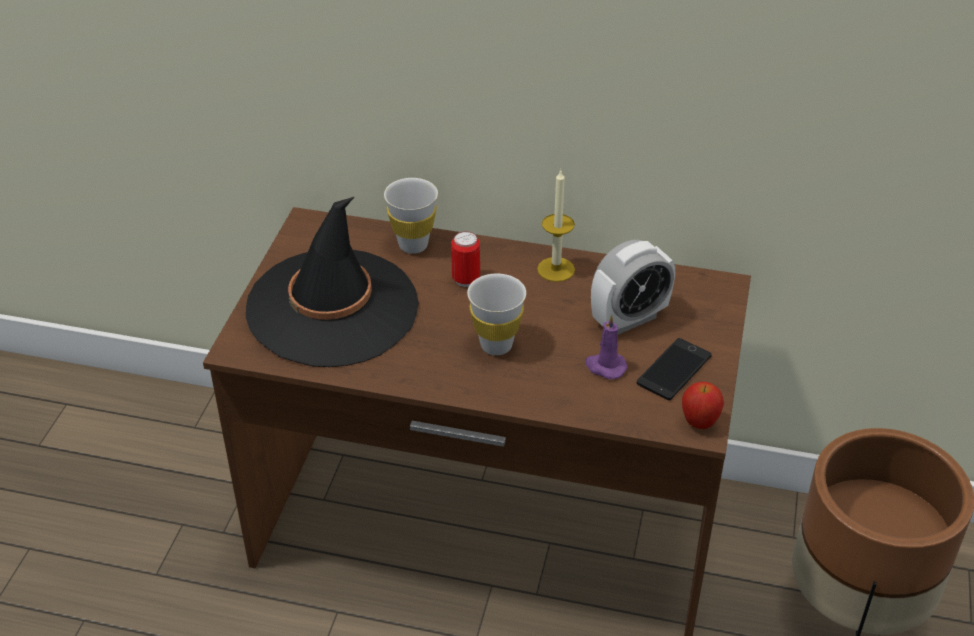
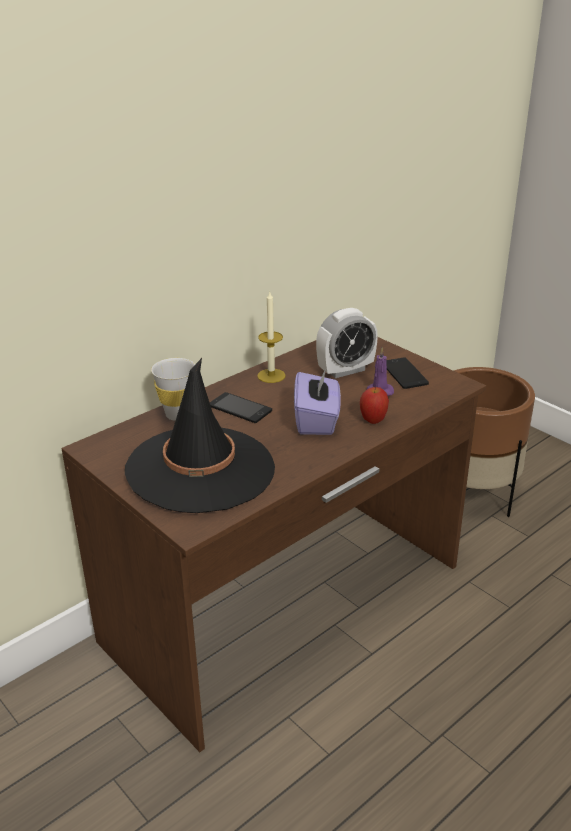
camera: 55 degrees left, 10 degrees down
can [451,231,480,287] -> phone [210,392,272,423]
white cup [467,273,526,355] -> purple tissue box [294,368,341,435]
alarm clock [591,240,675,335] -> alarm clock turned 60 degrees clockwise [316,308,378,378]
apple [682,382,724,429] -> apple moved to [360,387,389,424]

